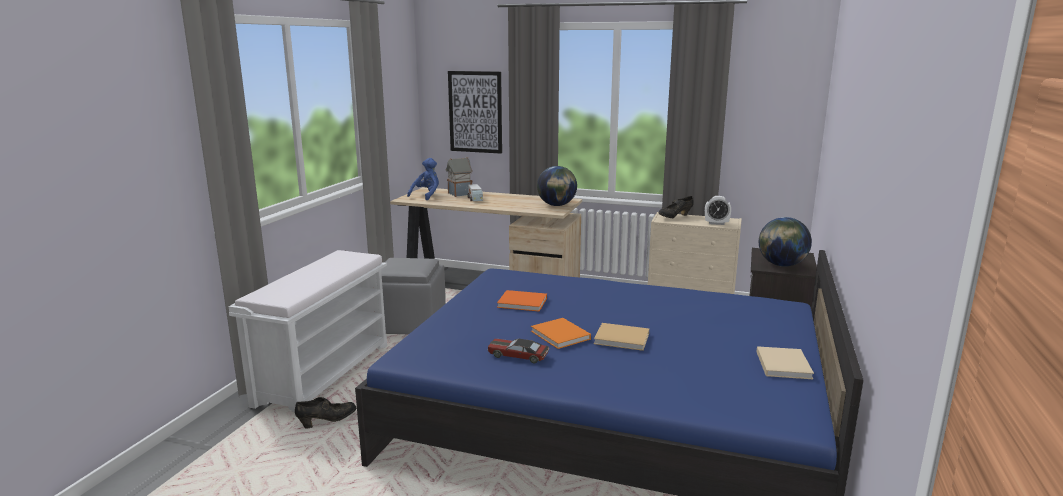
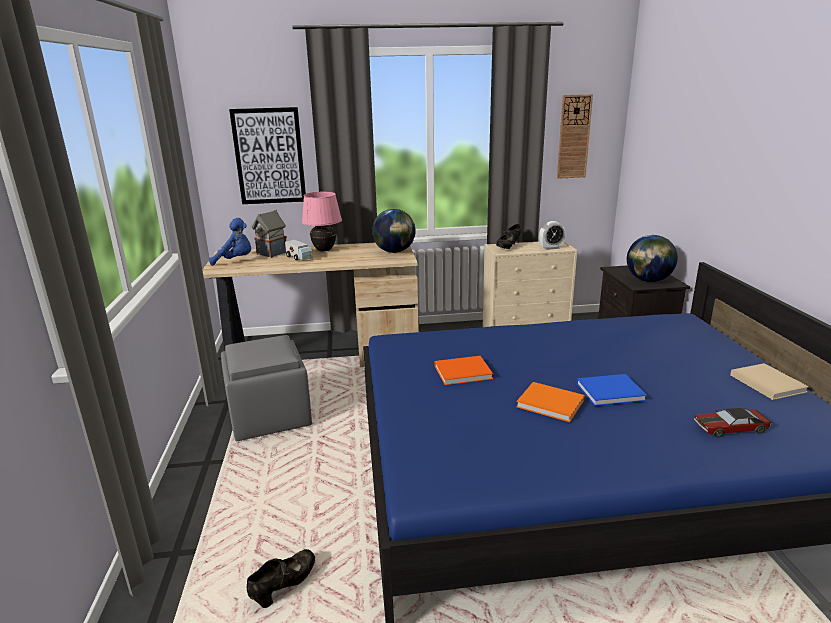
camera: 25 degrees left, 5 degrees up
white bench [229,250,387,416] -> none
blue plush toy [407,158,439,200] -> blue plush toy turned 90 degrees clockwise [209,218,251,266]
toy car [488,339,549,364] -> toy car moved to [694,408,771,438]
beige book [594,323,649,351] -> blue book [577,374,647,406]
none -> pink table lamp [302,192,342,252]
none -> wall clock [557,94,593,179]

